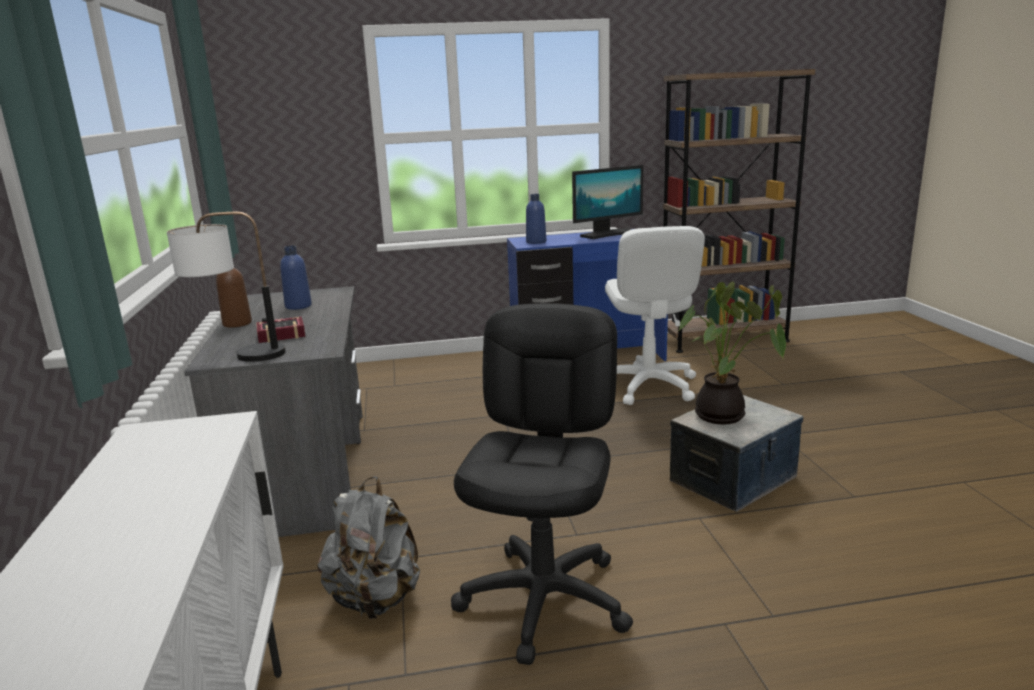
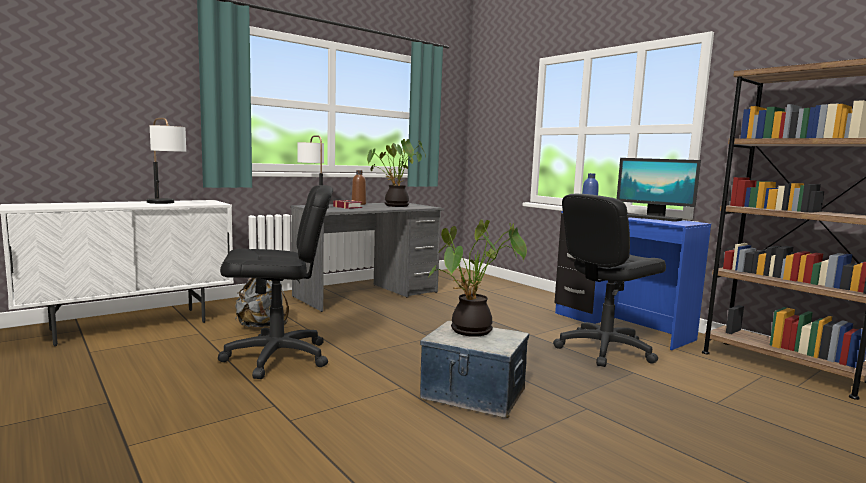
camera: 60 degrees right, 10 degrees down
blue bottle [280,246,312,310] -> potted plant [367,139,426,207]
white office chair [605,226,705,405] -> black office chair [553,194,666,367]
none -> table lamp [147,118,186,204]

